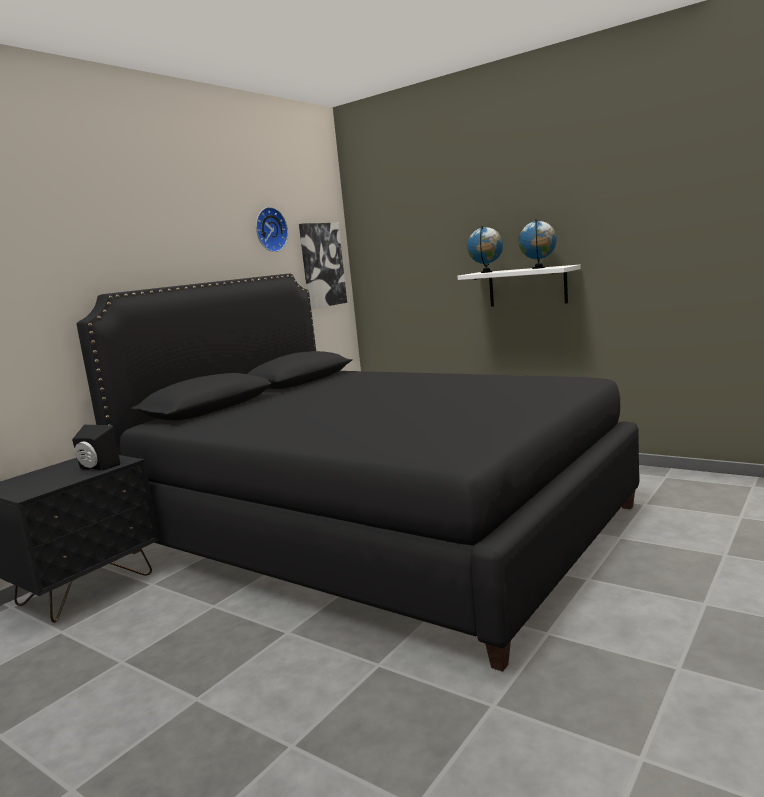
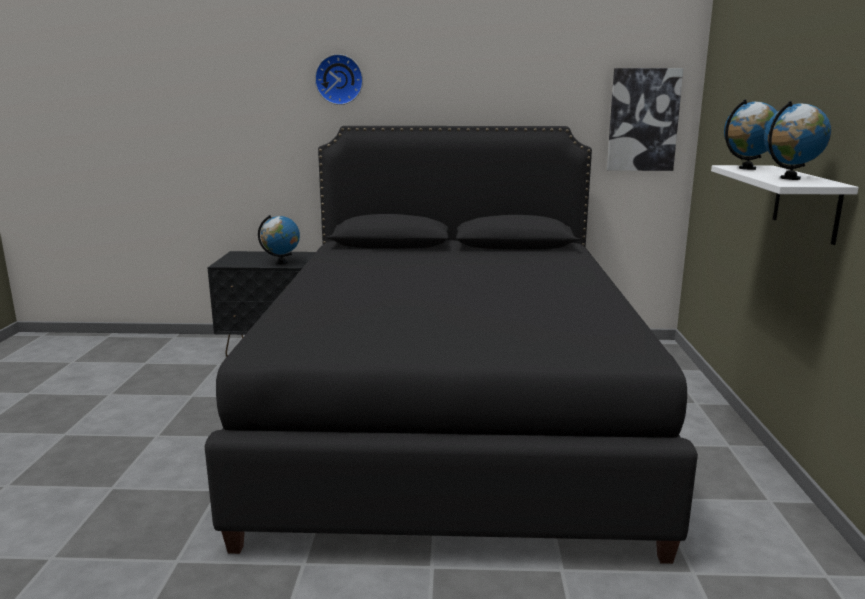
camera: 55 degrees right, 5 degrees up
black speaker [72,425,120,471] -> globe [258,215,300,264]
wall clock [256,207,288,252] -> wall clock moved to [315,54,363,105]

